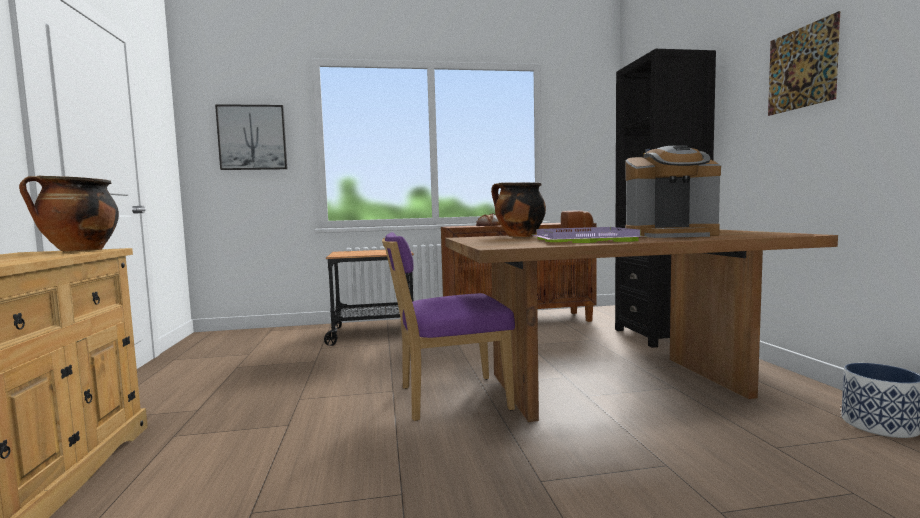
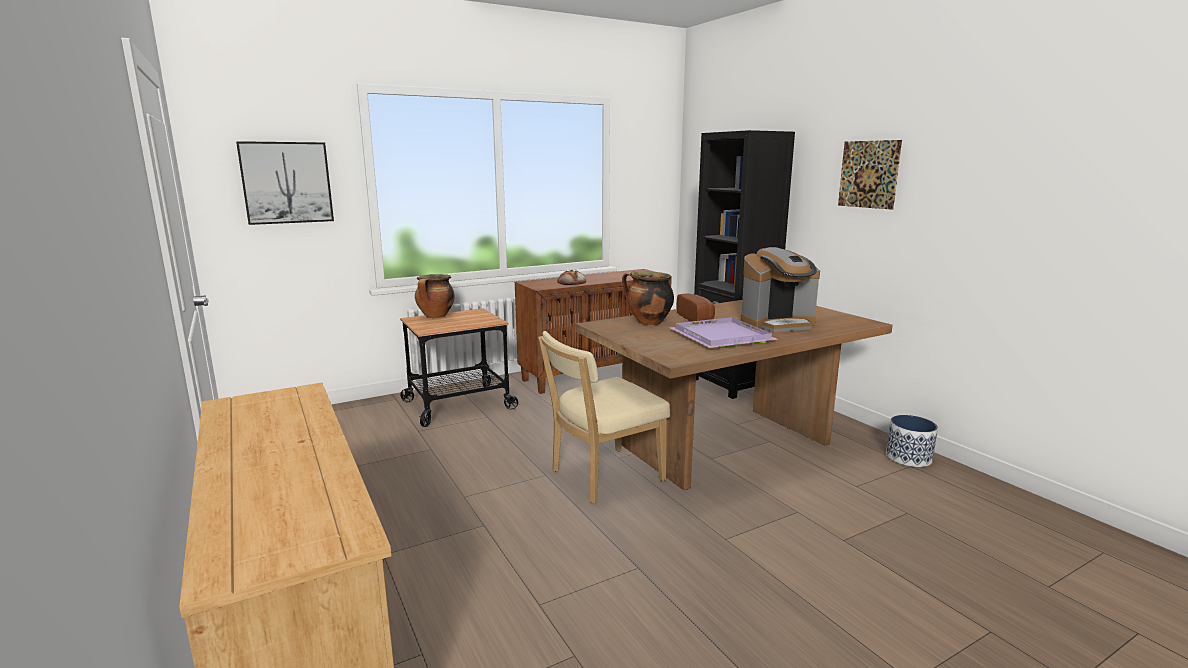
camera: 20 degrees left, 10 degrees up
cooking pot [19,176,119,252] -> cooking pot moved to [415,274,455,318]
purple chair [382,232,515,421] -> beige chair [538,331,670,504]

